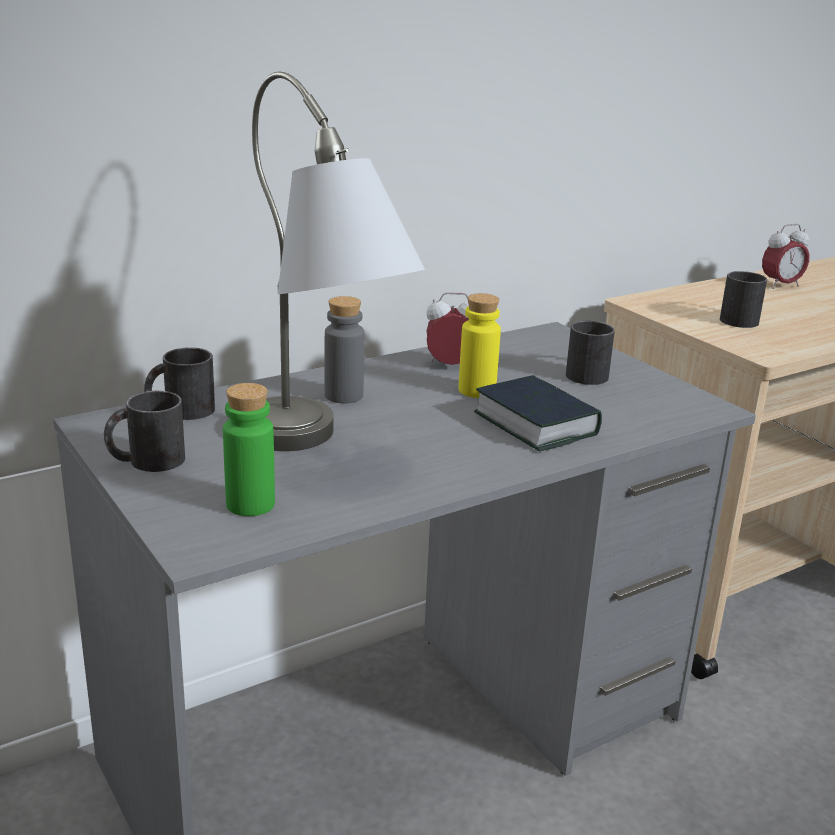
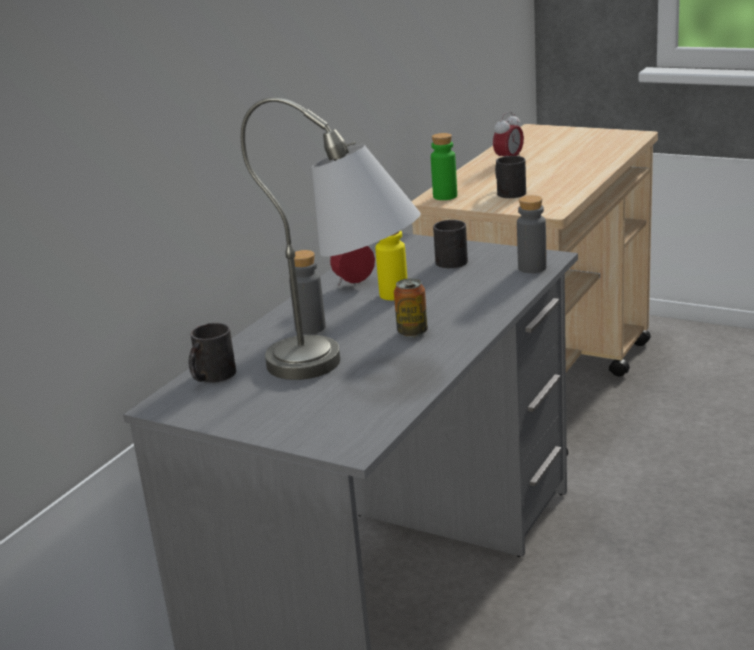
camera: 25 degrees left, 0 degrees up
black mug [104,391,185,472] -> none
green bottle [223,383,275,516] -> green bottle moved to [431,133,457,200]
book [474,375,602,452] -> none
none -> can [394,278,428,337]
none -> grey bottle [517,195,547,273]

